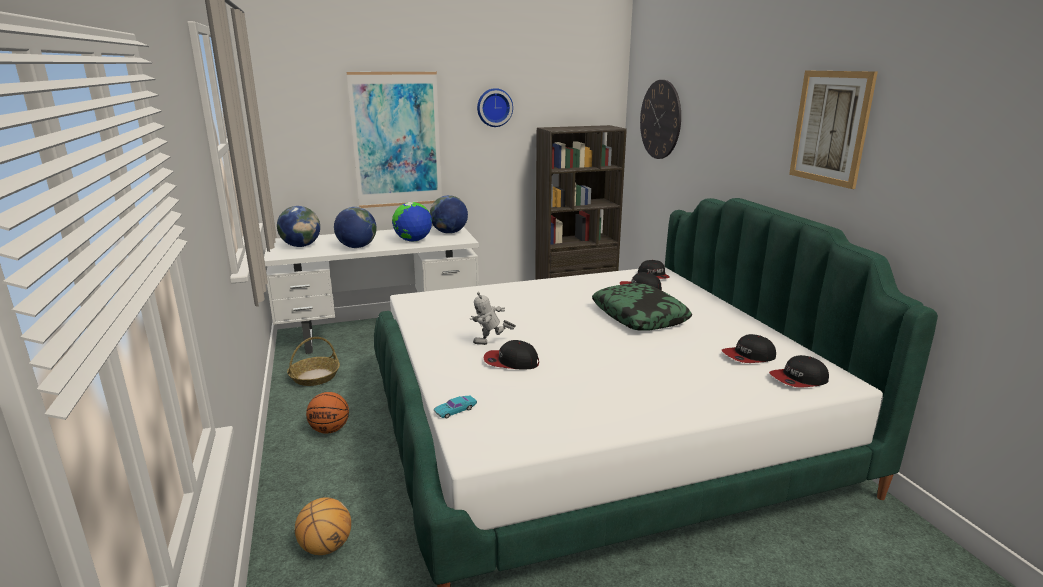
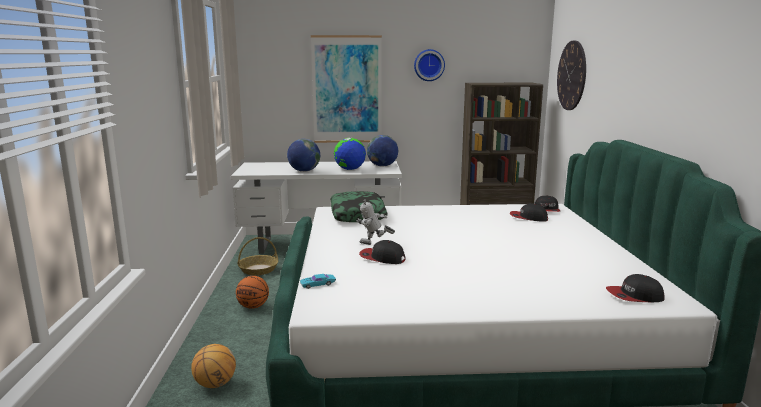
camera: 15 degrees right, 5 degrees down
globe [277,206,320,247] -> none
pillow [592,283,692,330] -> pillow moved to [330,191,388,222]
cap [722,334,776,363] -> none
picture [789,71,878,189] -> none

